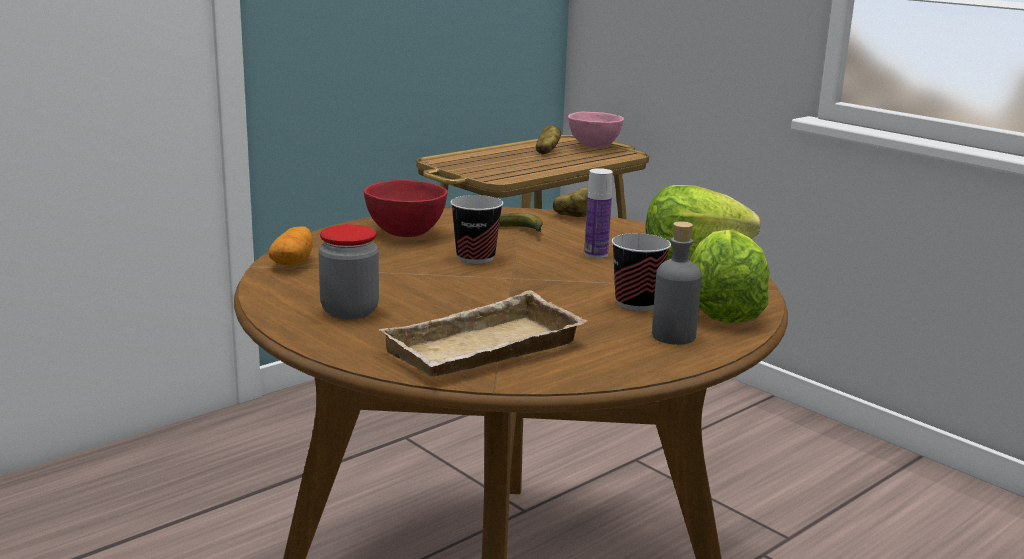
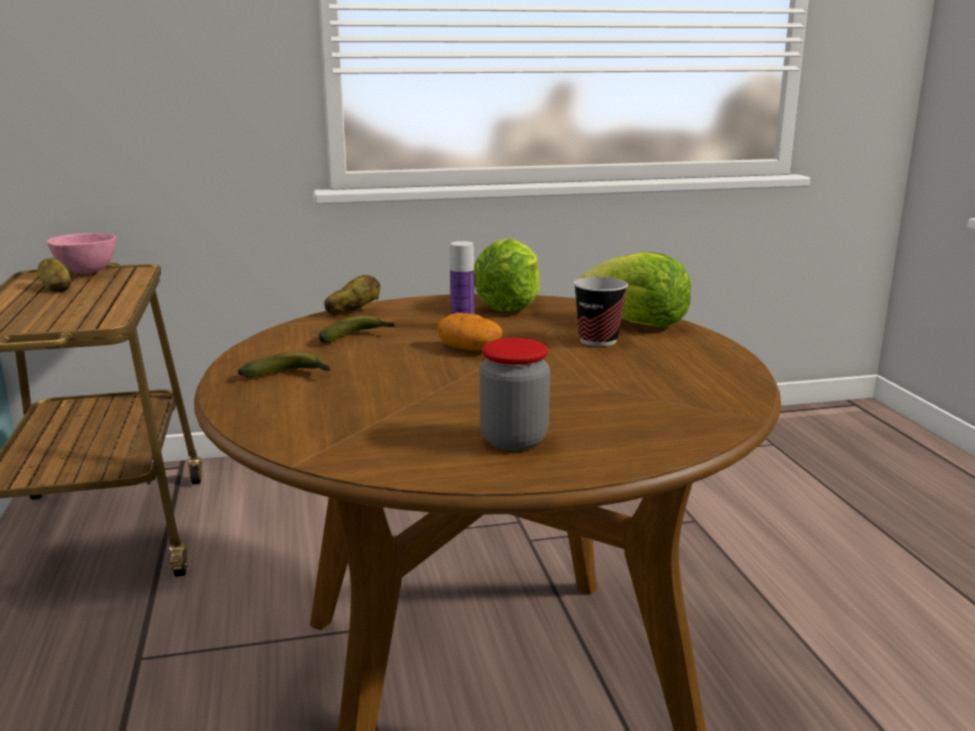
camera: 60 degrees left, 0 degrees up
potato [268,226,313,265] -> potato moved to [437,313,502,350]
red bowl [364,180,447,237] -> banana [238,351,331,377]
beige tray [378,290,587,377] -> none
cup [450,195,503,264] -> none
grey bottle [652,221,702,345] -> none

